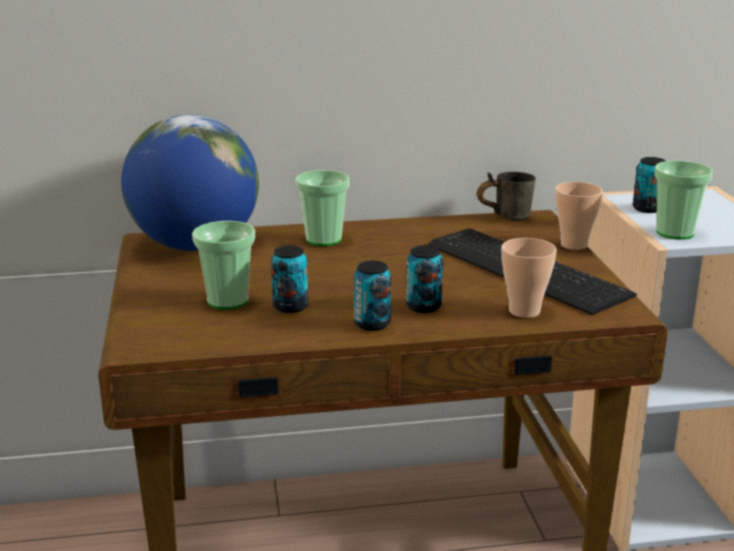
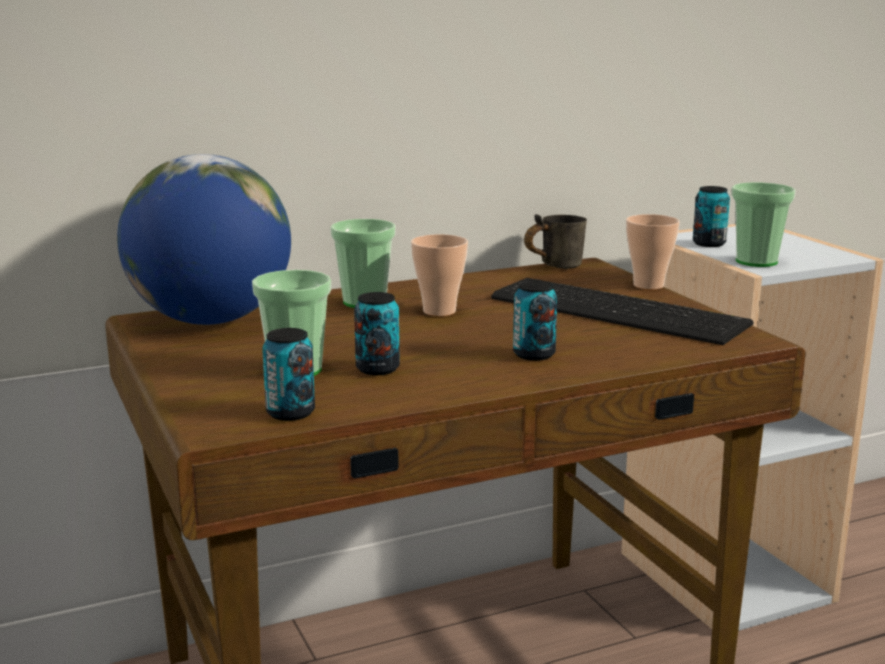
camera: 15 degrees left, 5 degrees down
can [354,261,391,331] -> can moved to [262,328,315,421]
cup [501,238,557,318] -> cup moved to [411,234,468,316]

